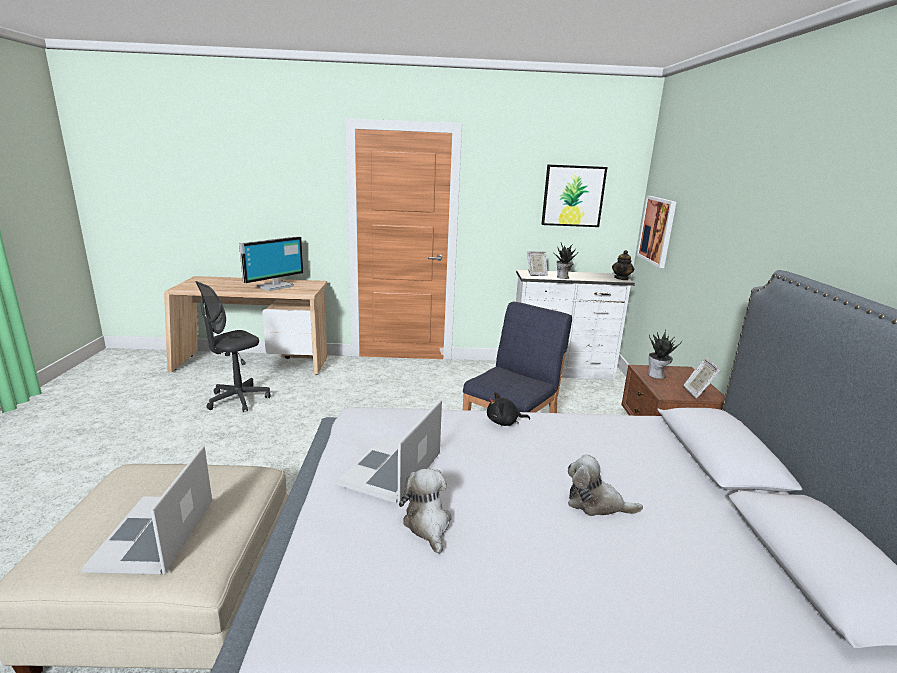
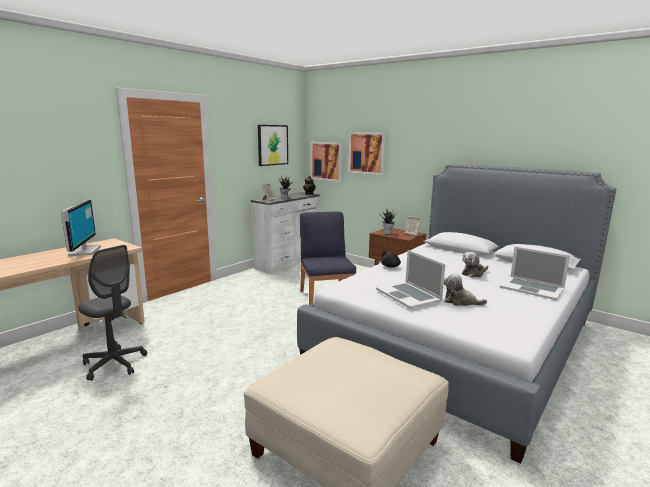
camera: 50 degrees left, 5 degrees down
laptop [81,445,212,574] -> laptop moved to [500,247,570,300]
grey office chair [195,281,271,412] -> grey office chair turned 45 degrees counterclockwise [78,245,147,381]
none -> picture [349,132,385,175]

